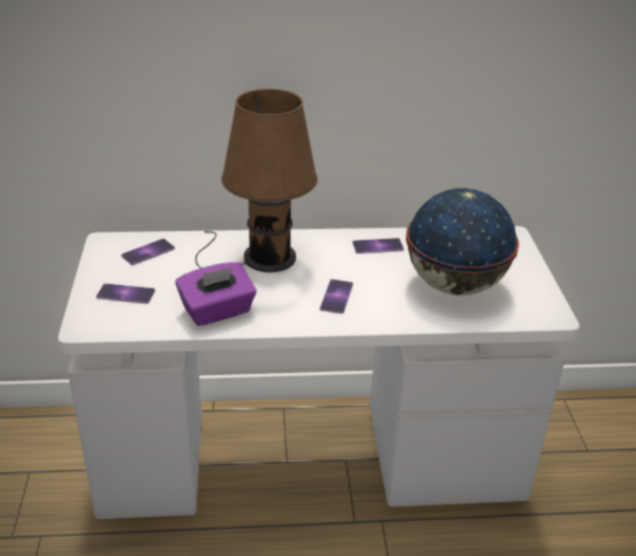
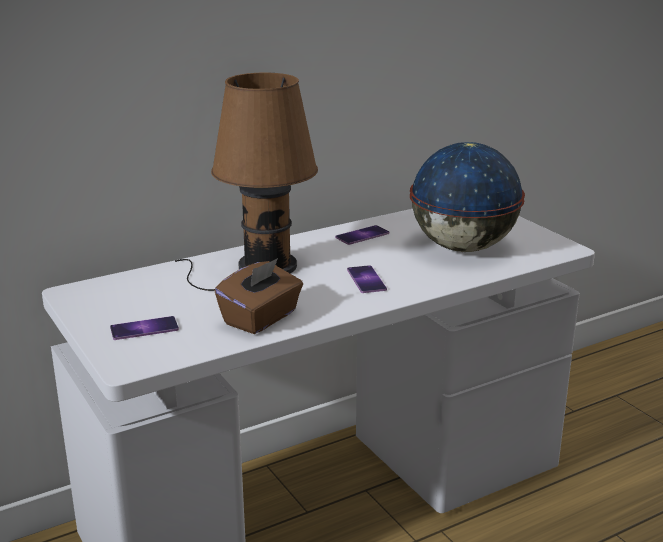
camera: 25 degrees left, 10 degrees down
phone [121,239,175,265] -> none
purple tissue box [175,262,257,326] -> brown tissue box [215,258,303,334]

